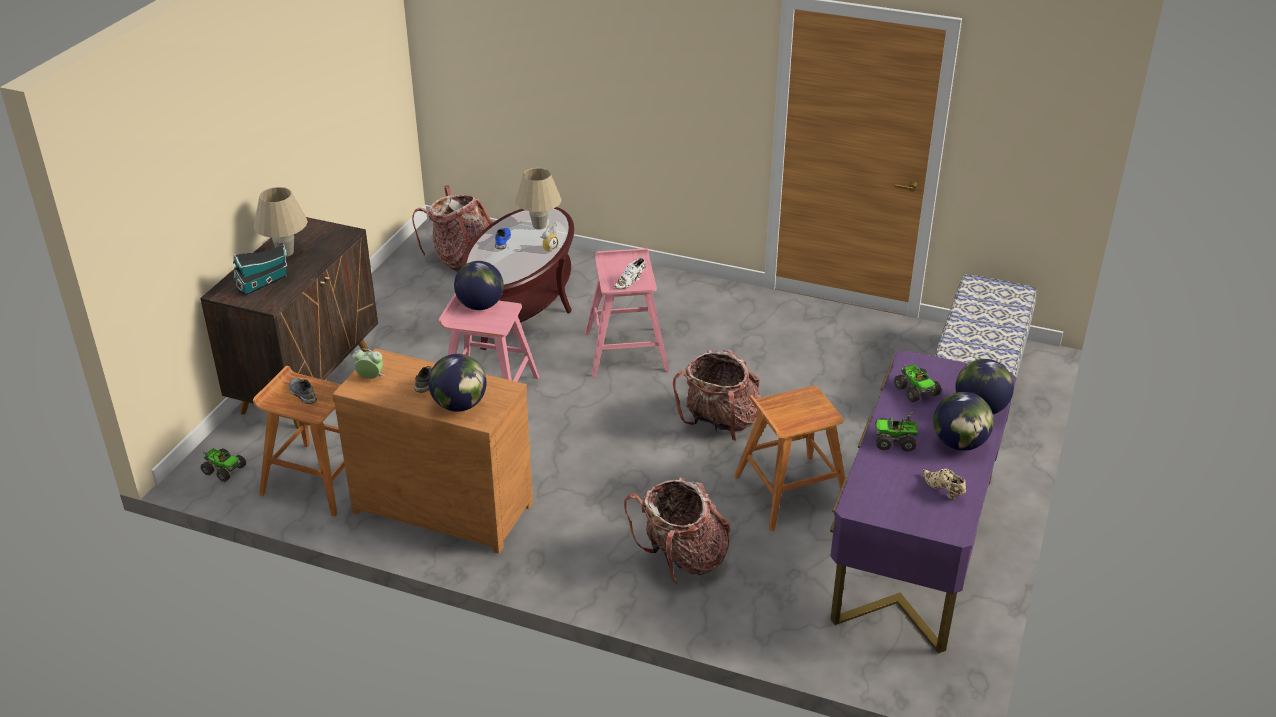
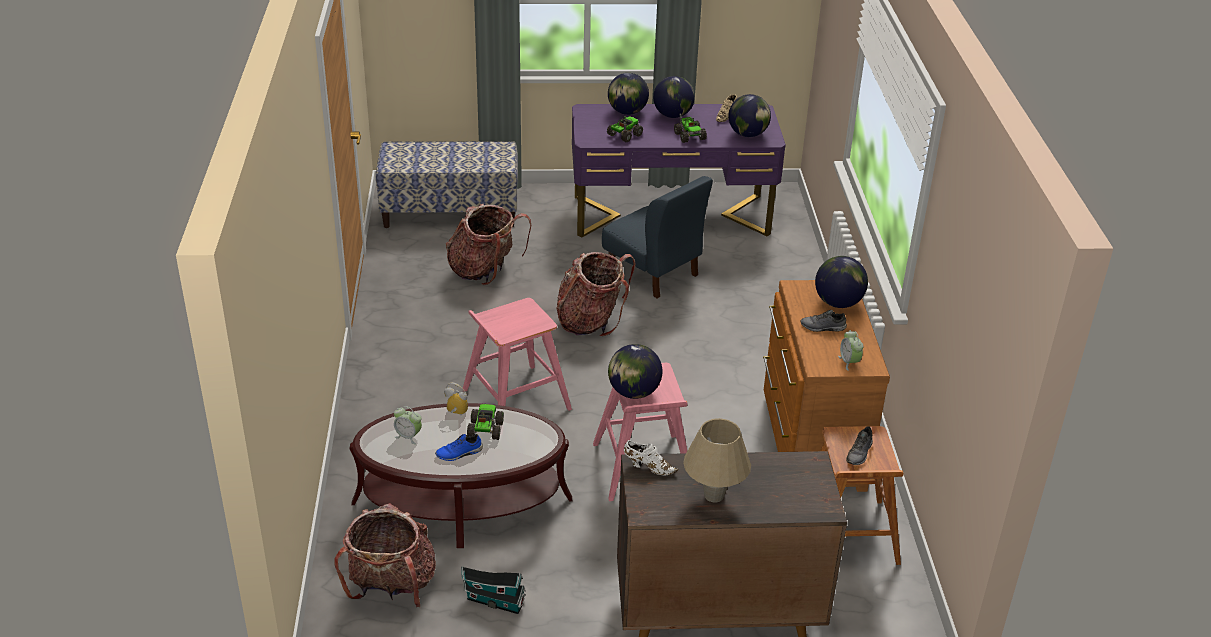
camera: 115 degrees left, 0 degrees up
toy truck [200,448,246,482] -> toy truck moved to [467,404,504,440]
toy house [233,244,288,296] -> toy house moved to [461,566,526,614]
beige table lamp [515,168,562,229] -> alarm clock [394,406,422,445]
white shoe [613,258,646,290] -> white shoe moved to [624,440,678,475]
backpack [624,477,731,586] -> backpack moved to [446,204,531,285]
brown stool [734,386,845,531] -> blue chair [602,176,713,298]
none -> globe [728,94,771,137]

